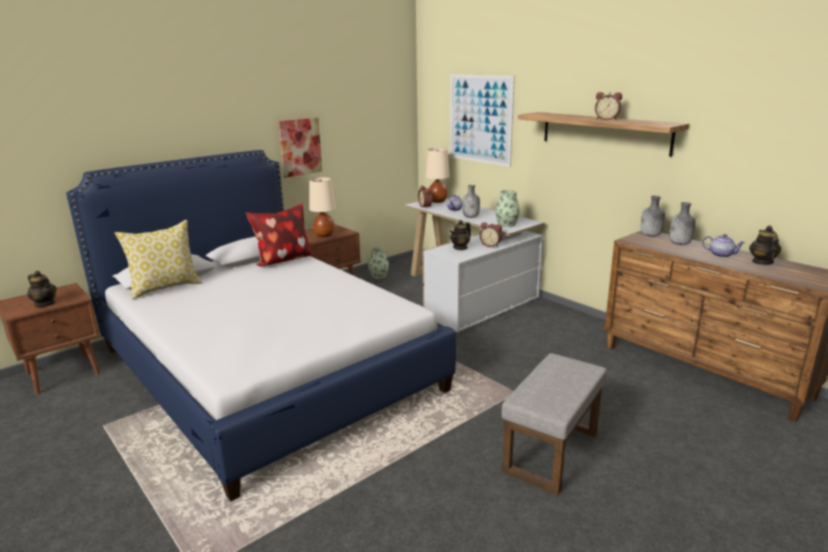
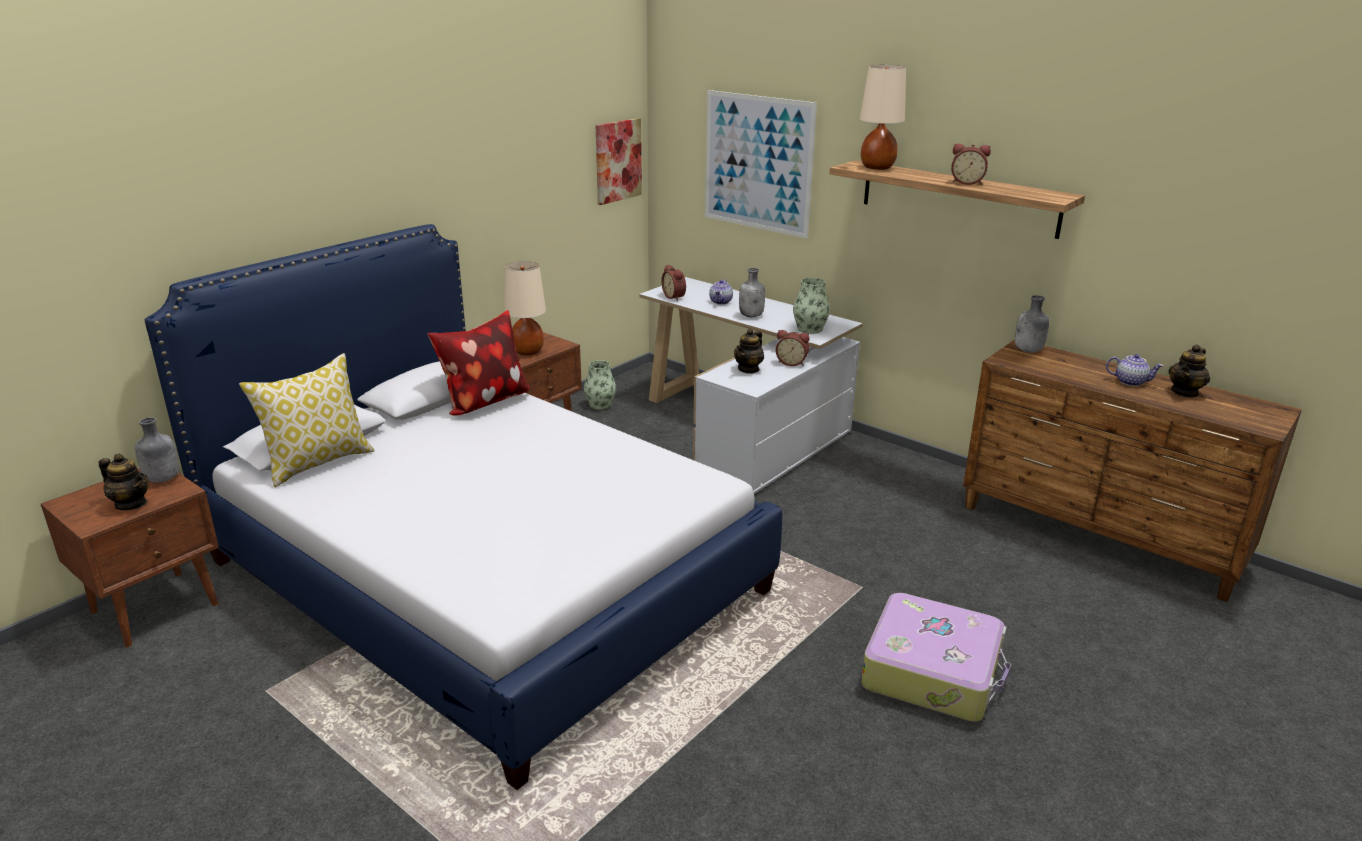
camera: 10 degrees left, 5 degrees up
picture [278,117,322,178] -> picture moved to [596,118,642,205]
beige table lamp [426,148,450,203] -> beige table lamp moved to [860,65,906,170]
grey ottoman [502,353,607,495] -> suitcase [861,593,1011,722]
grey bottle [669,202,695,245] -> grey bottle moved to [135,417,179,483]
teapot [749,225,781,265] -> teapot turned 135 degrees counterclockwise [1169,344,1210,398]

